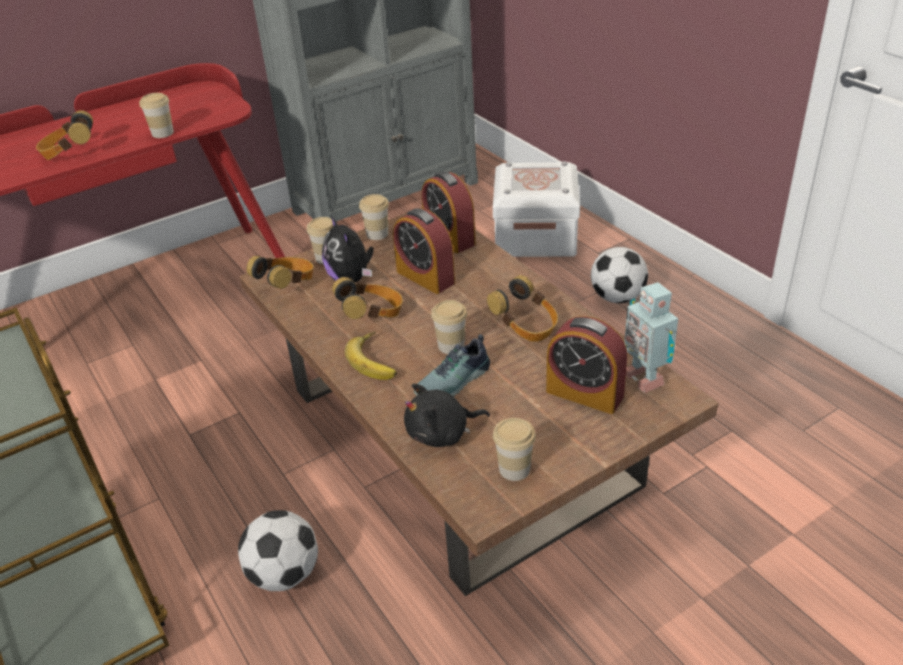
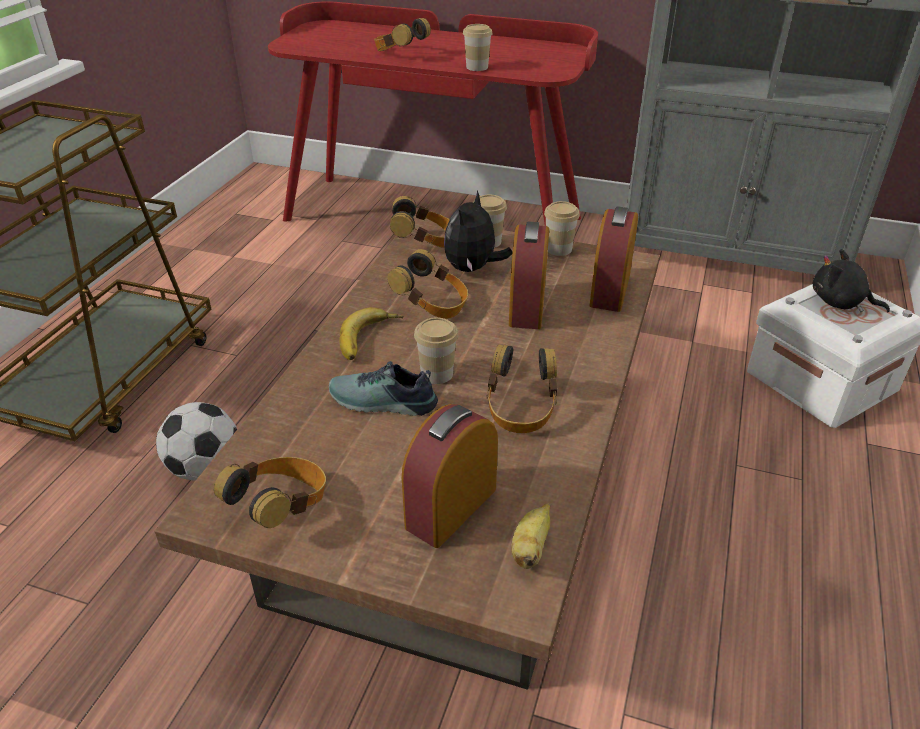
camera: 50 degrees right, 0 degrees up
black plush toy [404,383,490,447] -> black plush toy moved to [813,249,890,313]
cup [493,418,536,481] -> headphones [214,457,326,528]
alarm clock [546,316,628,414] -> alarm clock turned 45 degrees clockwise [402,404,498,548]
football [591,247,648,303] -> none
toy robot [624,282,678,393] -> banana [511,504,550,569]

